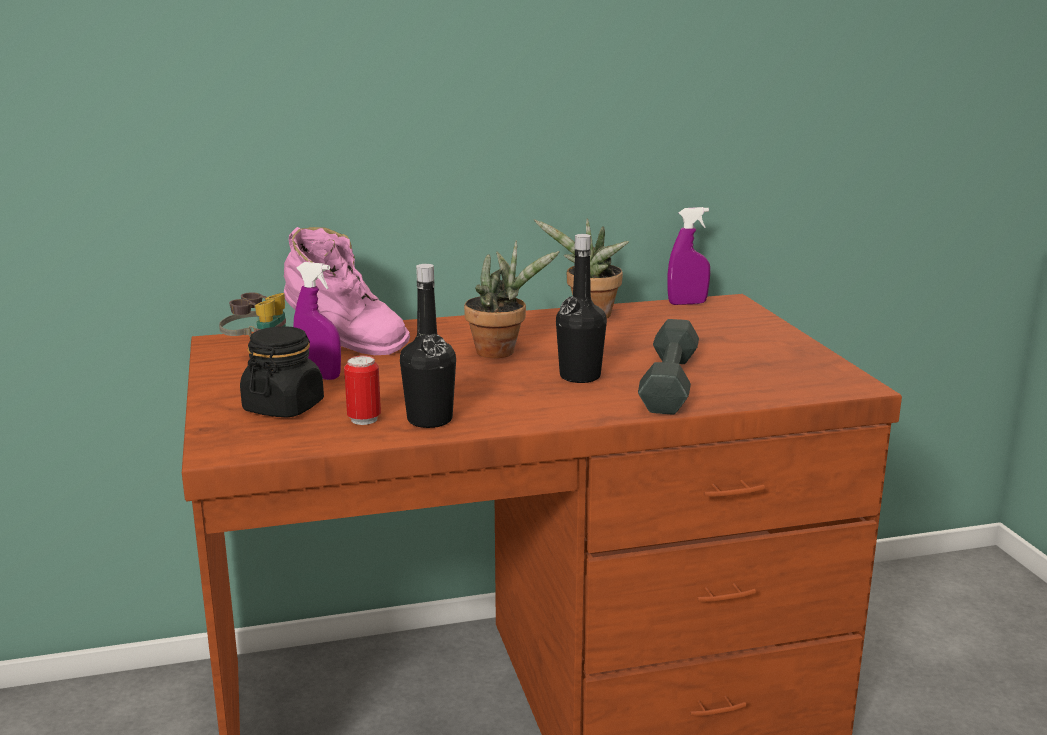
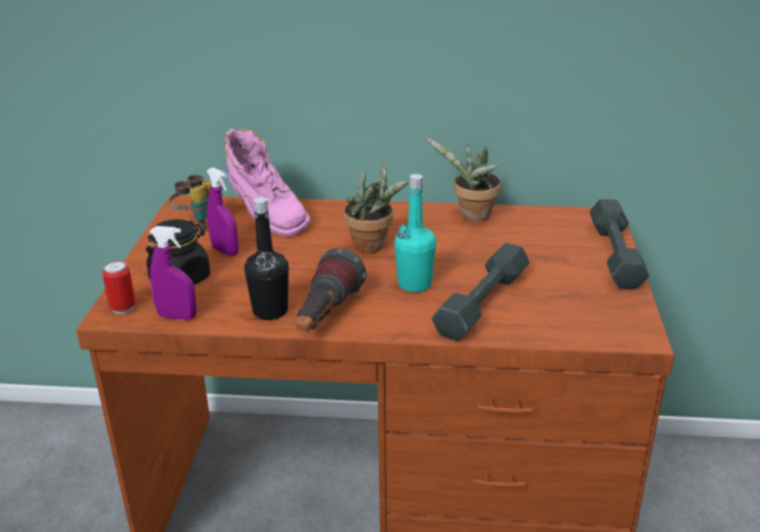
camera: 20 degrees right, 10 degrees up
can [344,355,381,425] -> can moved to [102,261,136,314]
black bottle [556,234,607,383] -> turquoise bottle [394,174,436,292]
purple spray bottle [667,207,710,305] -> purple spray bottle moved to [149,226,196,320]
none -> flashlight [296,248,366,332]
none -> grey dumbbell [590,199,649,289]

